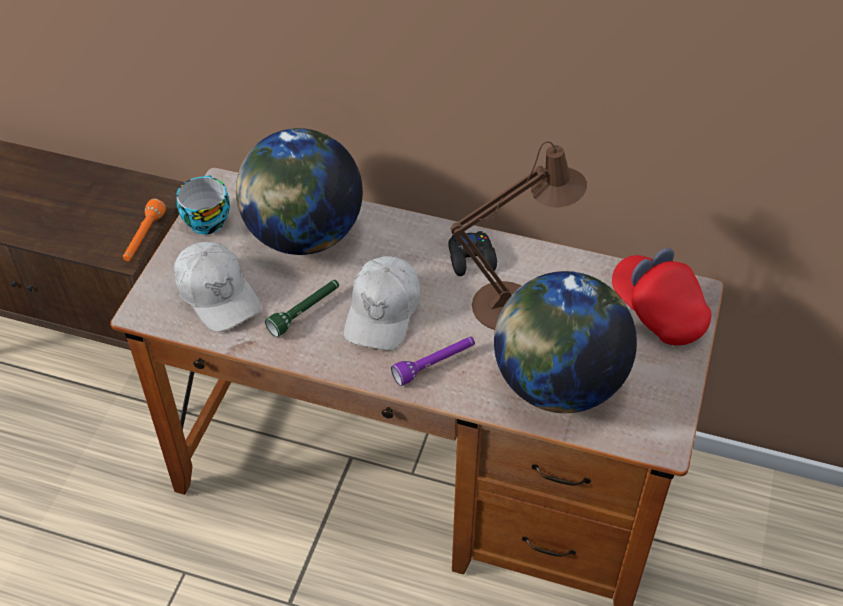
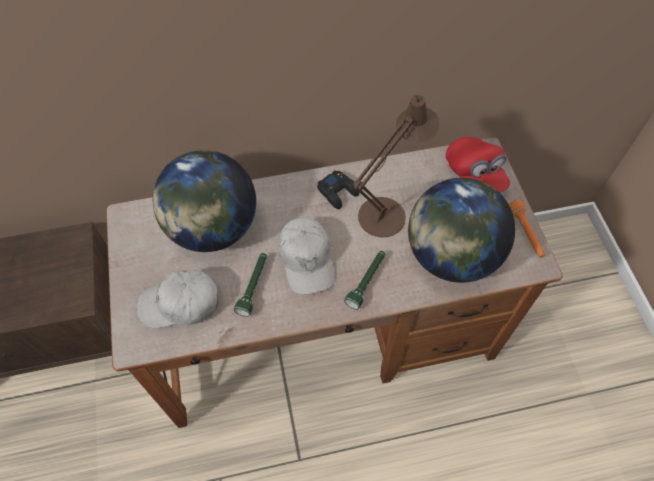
camera: 30 degrees left, 10 degrees up
orange flashlight [123,199,166,261] -> orange flashlight moved to [509,199,545,258]
white cap [174,242,261,332] -> white cap turned 150 degrees clockwise [137,270,218,328]
cup [176,175,230,235] -> none
purple flashlight [391,337,475,386] -> green flashlight [344,251,385,310]
red cap [612,248,712,346] -> red cap turned 135 degrees counterclockwise [446,137,510,193]

